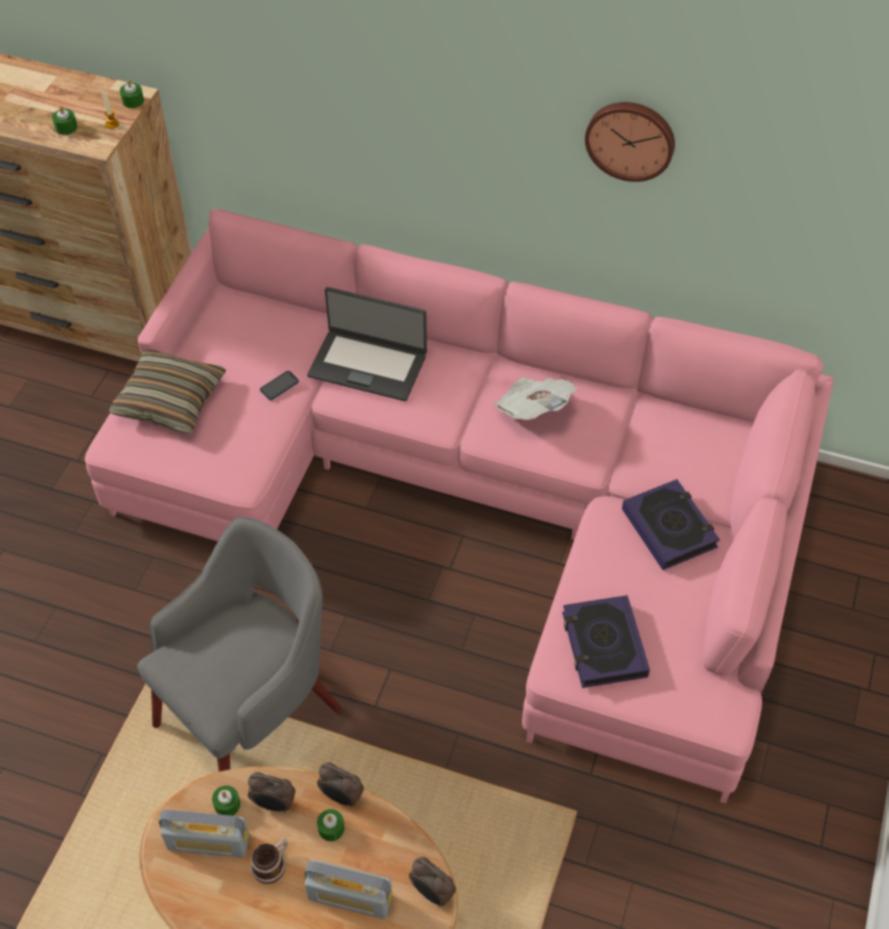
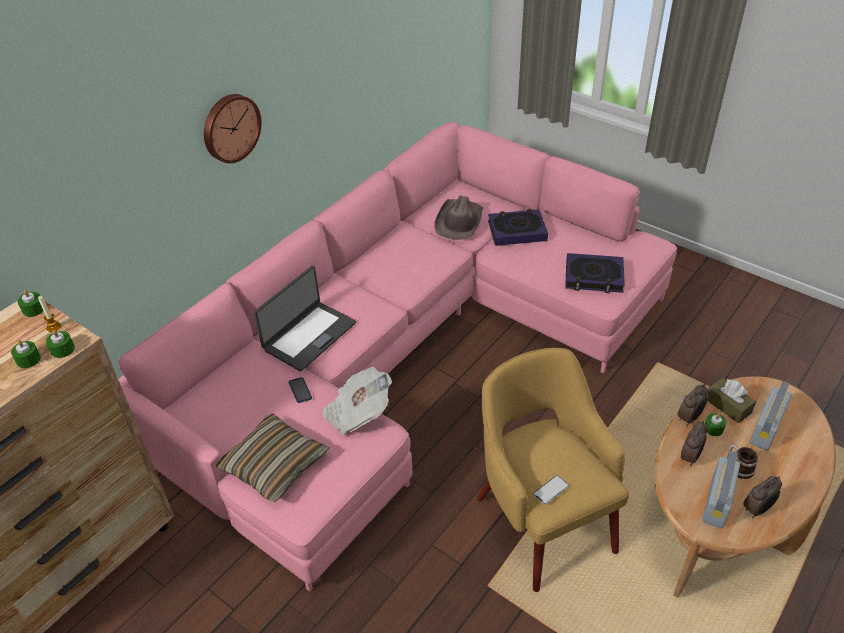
camera: 70 degrees left, 10 degrees down
grey armchair [137,517,341,772] -> yellow armchair [477,348,630,592]
green candle [212,786,241,816] -> green candle moved to [46,330,75,358]
alarm clock [409,857,456,906] -> alarm clock moved to [743,476,782,518]
newspaper [494,378,577,420] -> newspaper moved to [322,367,392,435]
wall clock [585,102,675,182] -> wall clock moved to [204,94,261,163]
none -> brown hat [434,195,483,240]
none -> phone [533,475,569,505]
none -> brown tissue box [707,378,756,423]

